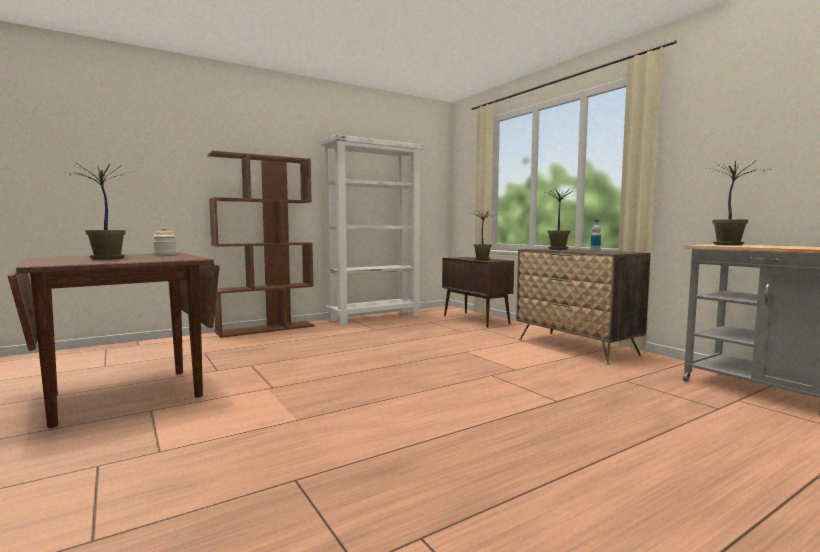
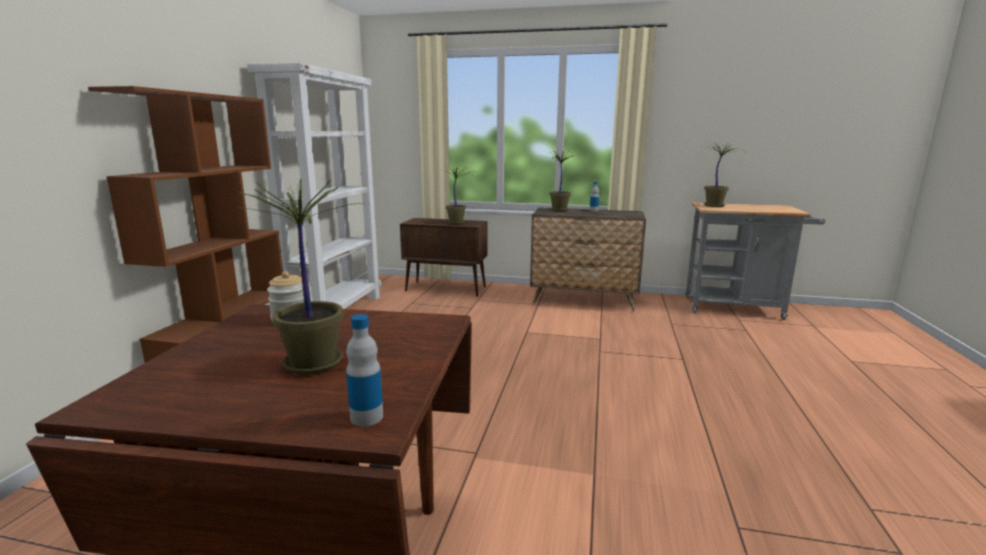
camera: 45 degrees left, 10 degrees up
none -> bottle [346,314,383,426]

